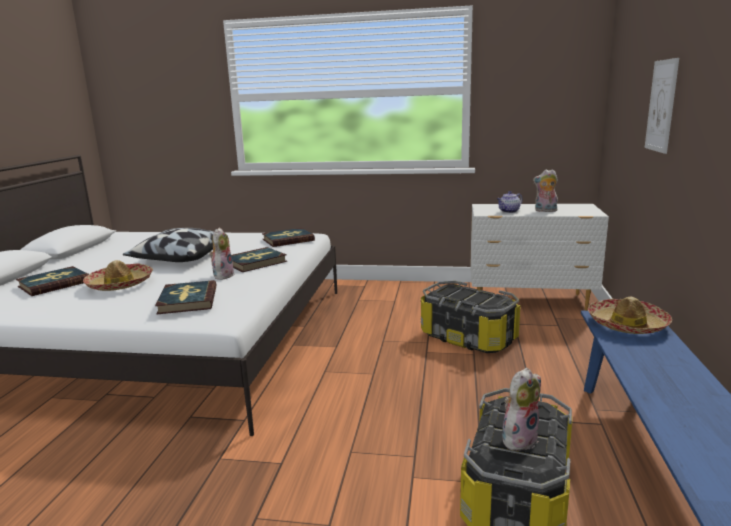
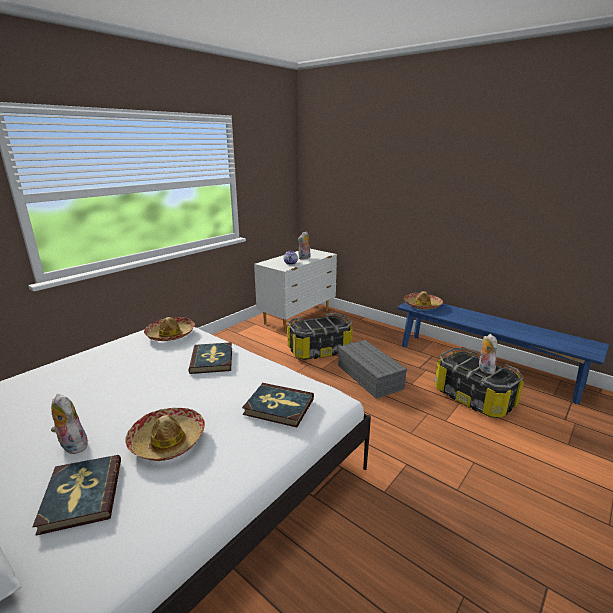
camera: 60 degrees left, 5 degrees up
pillow [123,228,214,262] -> none
plush toy [209,227,235,280] -> plush toy moved to [51,394,88,454]
book [262,228,315,247] -> hat [144,317,195,341]
picture [645,58,679,154] -> none
none -> grey storage box [338,340,407,399]

